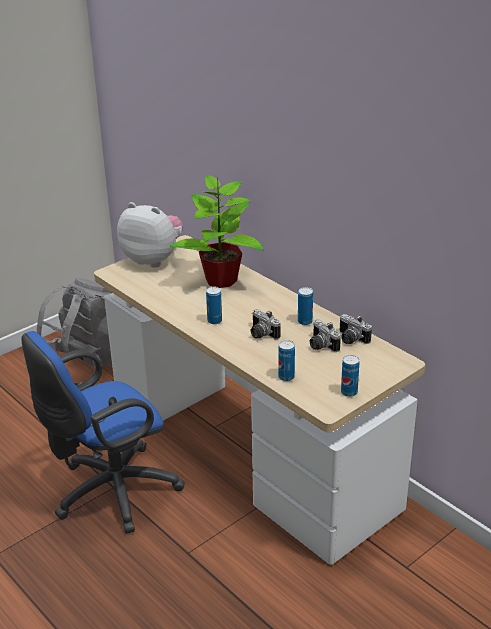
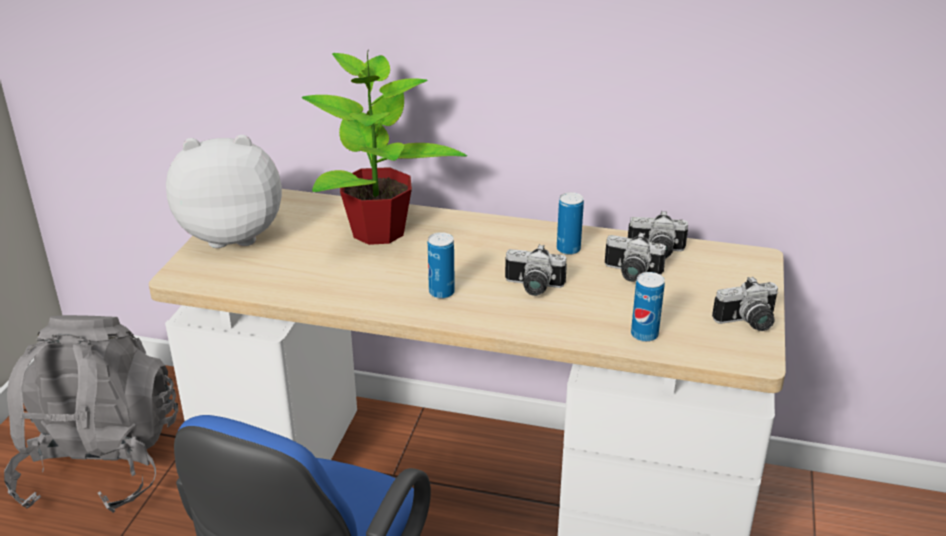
camera: 35 degrees left, 0 degrees up
can [341,355,359,397] -> camera [712,276,778,331]

